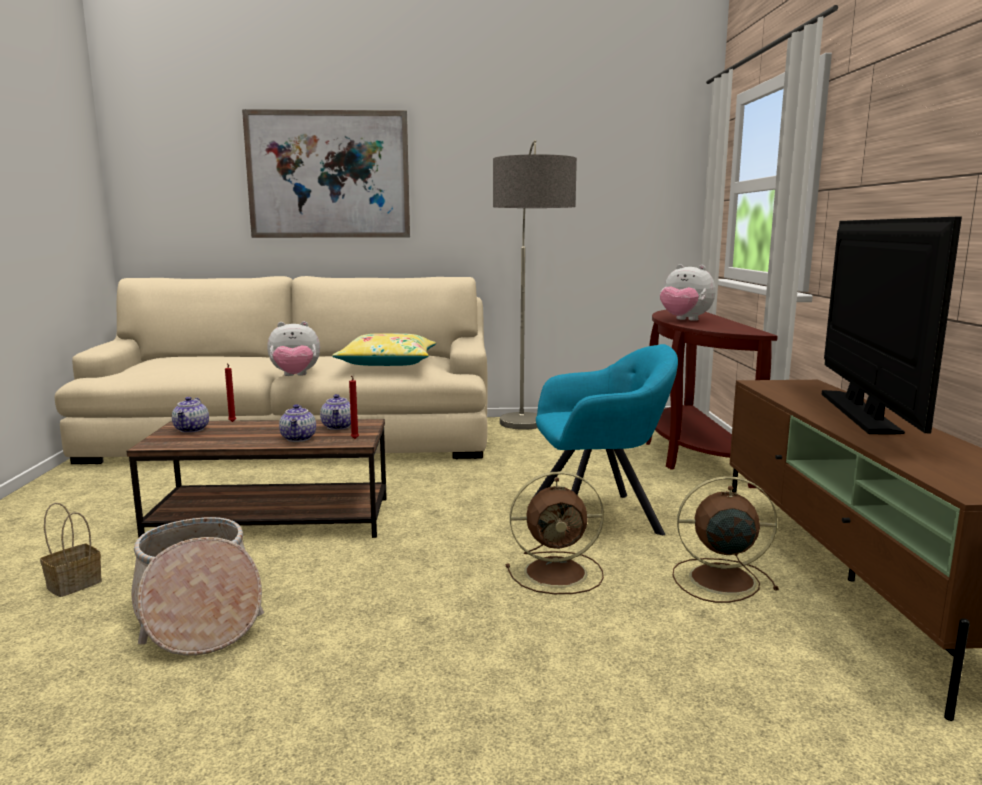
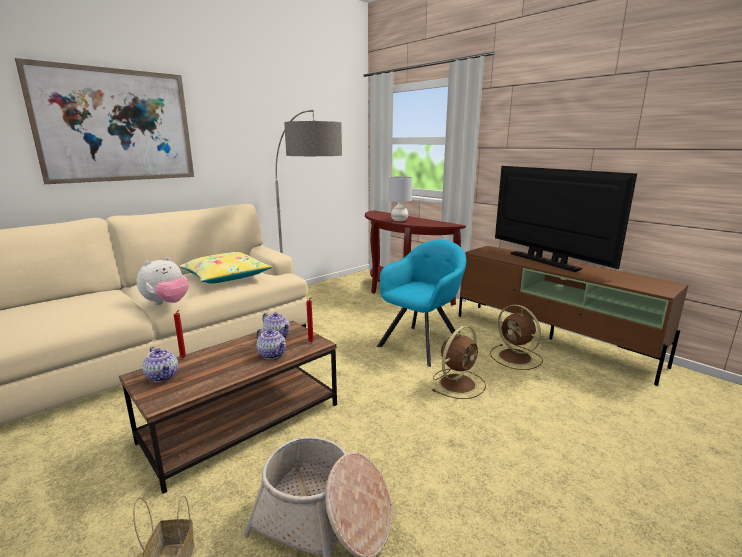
camera: 40 degrees left, 5 degrees up
plush toy [660,264,716,321] -> grey table lamp [389,176,412,221]
brown fan [673,476,779,603] -> brown fan turned 90 degrees counterclockwise [490,305,543,370]

